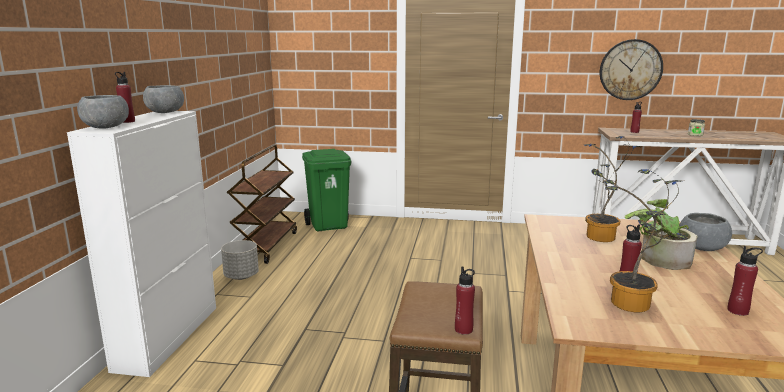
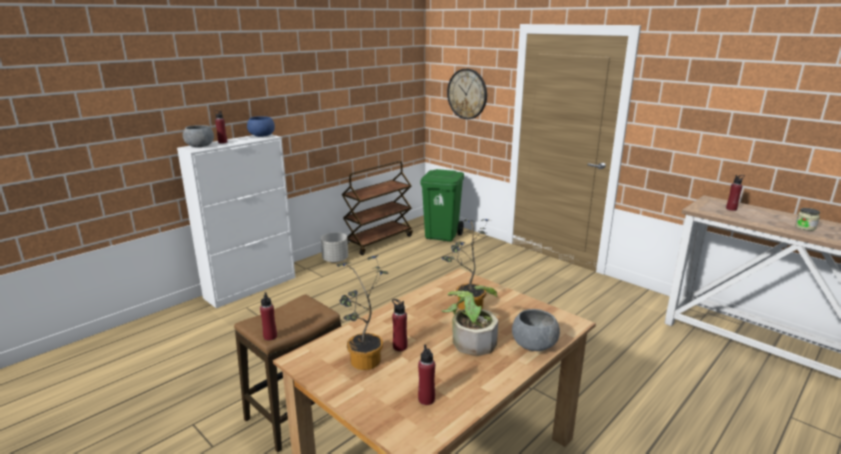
camera: 35 degrees right, 5 degrees up
grey bowl [143,85,184,113] -> blue bowl [247,116,275,137]
wall clock [600,39,663,100] -> wall clock moved to [447,69,487,119]

